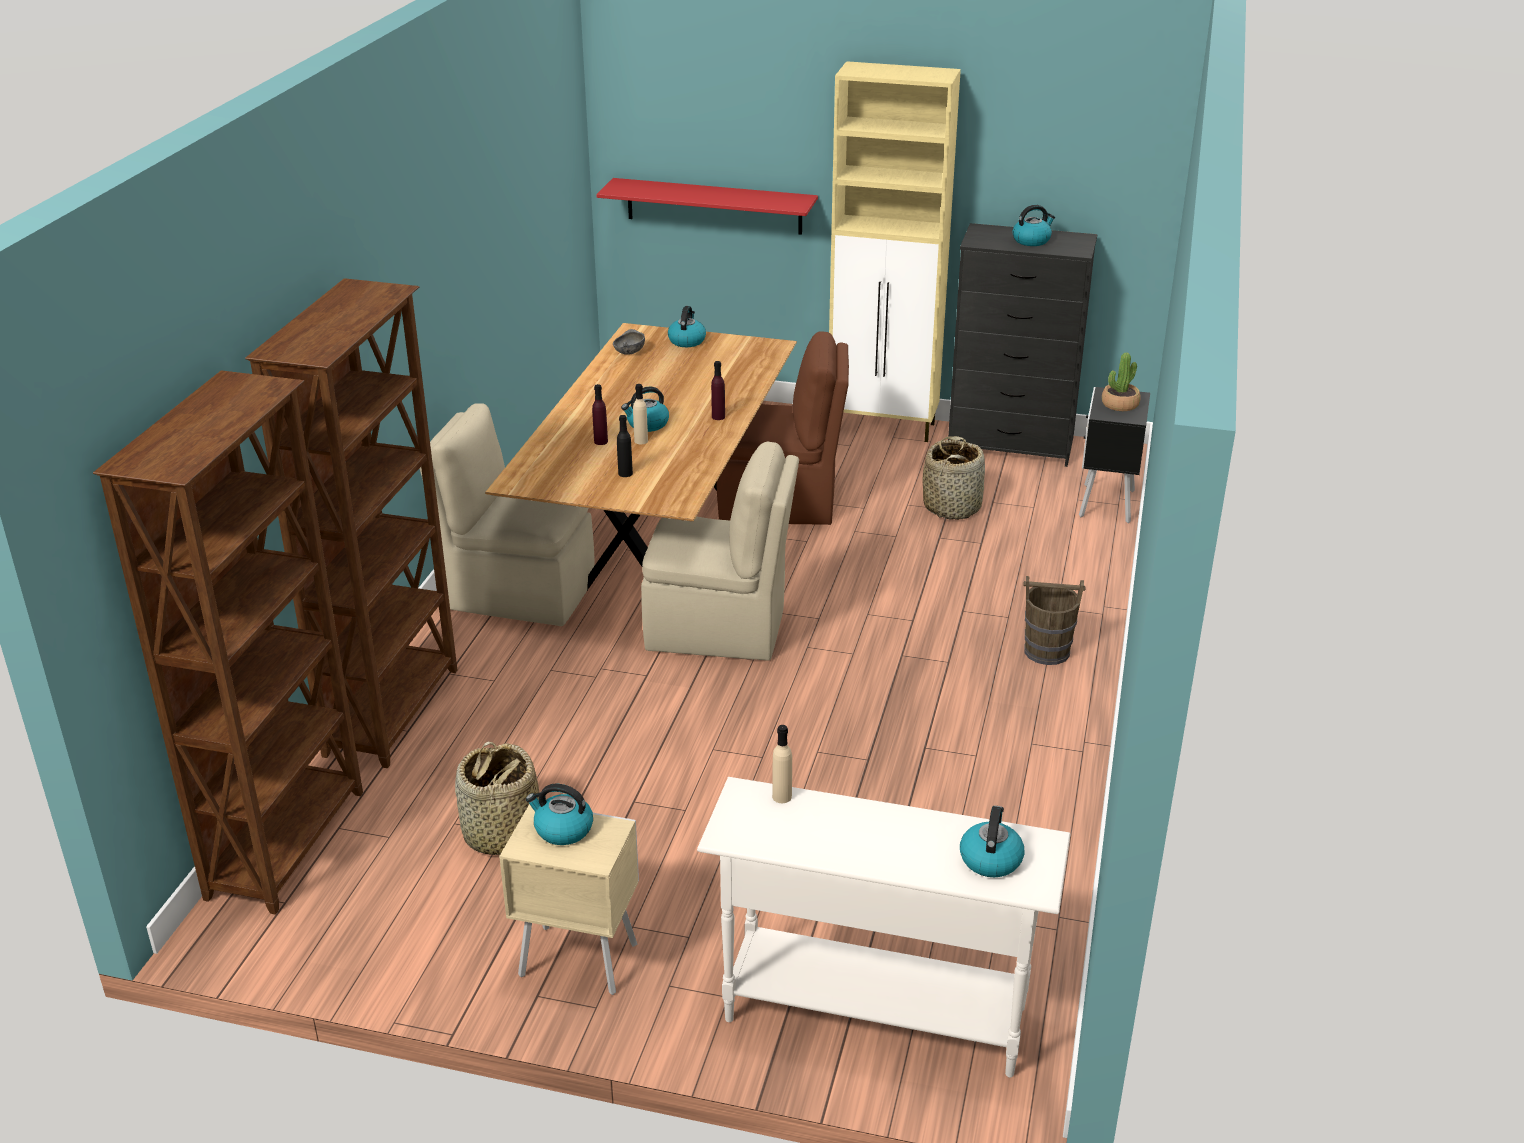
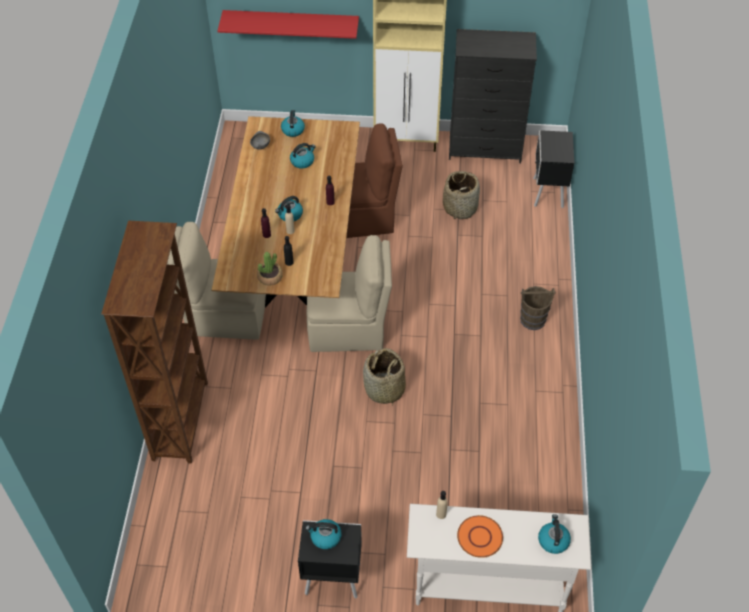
camera: 10 degrees left, 20 degrees up
brown bookcase [93,370,363,915] -> none
basket [455,742,539,856] -> basket moved to [363,348,406,406]
beige nightstand [499,804,639,995] -> black nightstand [298,520,362,599]
kettle [1012,205,1055,246] -> kettle moved to [290,143,316,169]
potted plant [1102,352,1141,411] -> potted plant moved to [257,252,283,286]
none -> orange plate [457,515,503,558]

